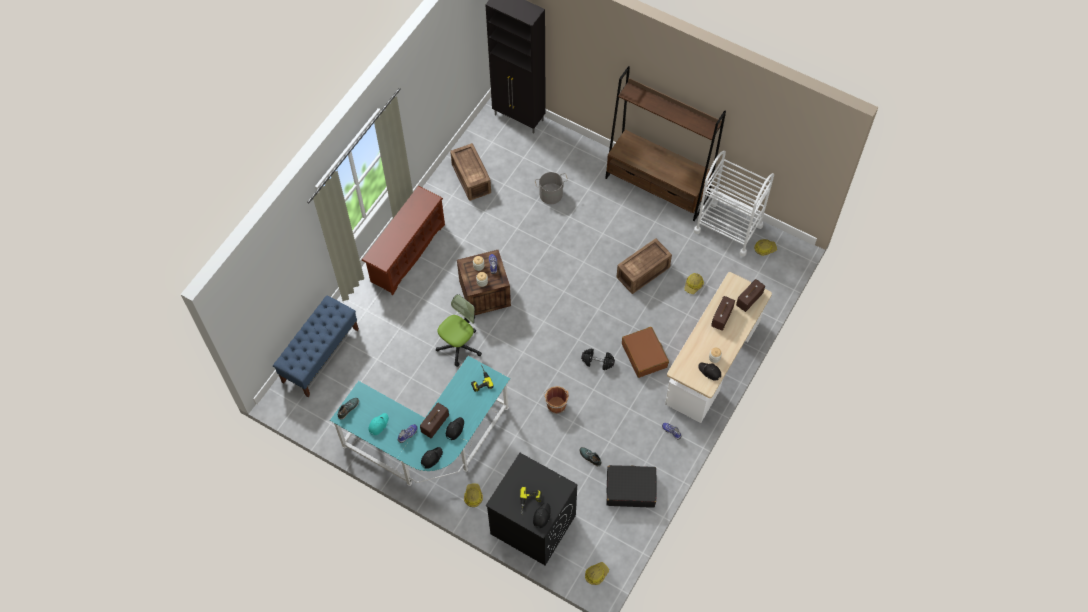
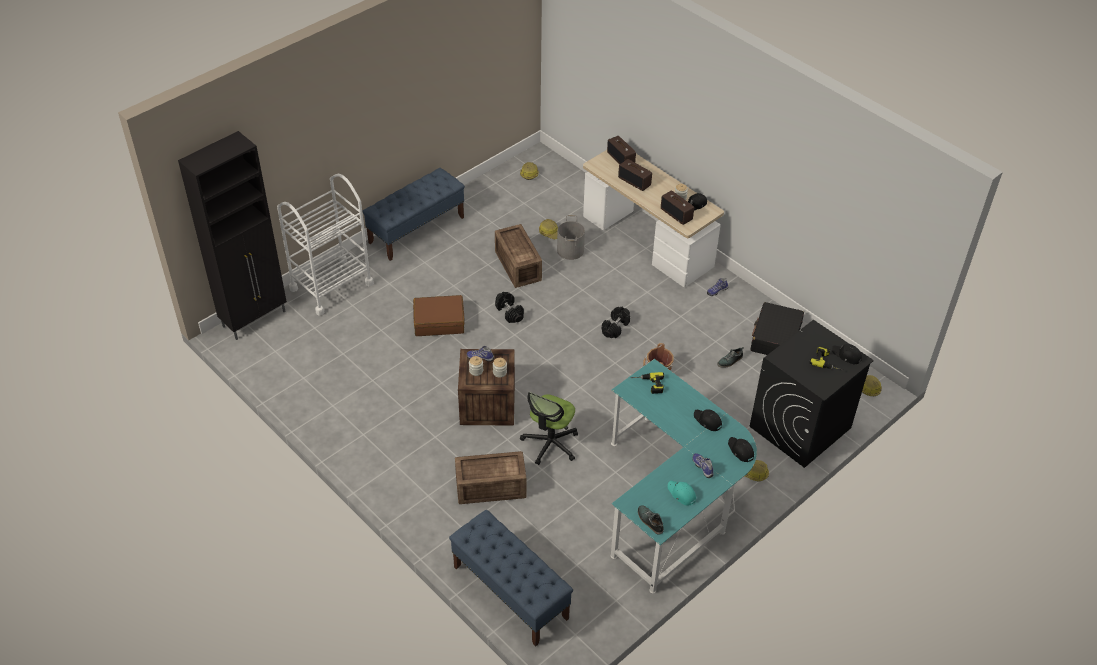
camera: 75 degrees left, 15 degrees down
brown shoe rack [362,186,445,295] -> none
radio [420,403,449,438] -> radio moved to [661,190,694,225]
office chair [436,294,482,367] -> office chair turned 120 degrees counterclockwise [520,392,578,465]
crate [450,143,491,201] -> crate moved to [455,451,526,504]
grey bucket [535,172,568,204] -> grey bucket moved to [557,215,585,260]
brown bookcase [605,66,726,221] -> blue bench [362,168,465,261]
brown suitcase [622,327,669,378] -> brown suitcase moved to [413,295,464,336]
white cart [694,151,774,257] -> white cart moved to [277,174,374,316]
none -> black dumbbell [495,292,524,323]

